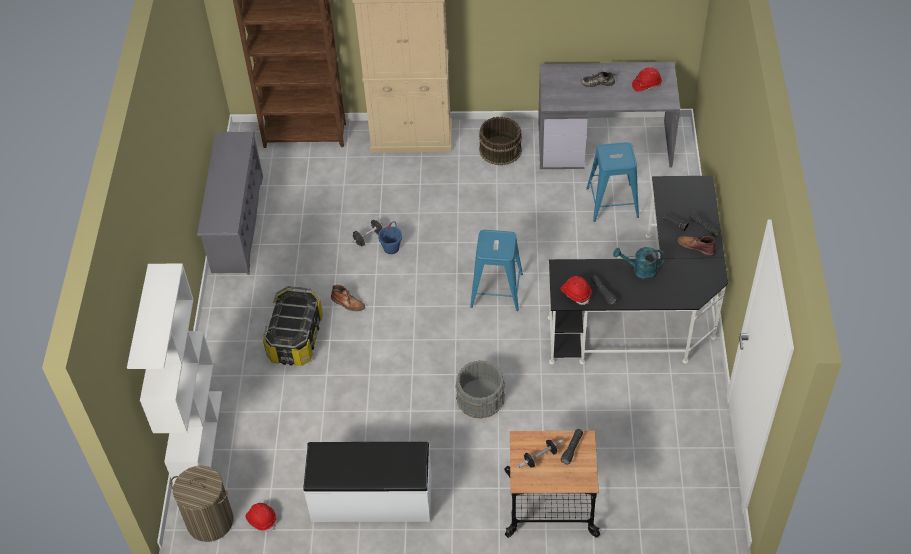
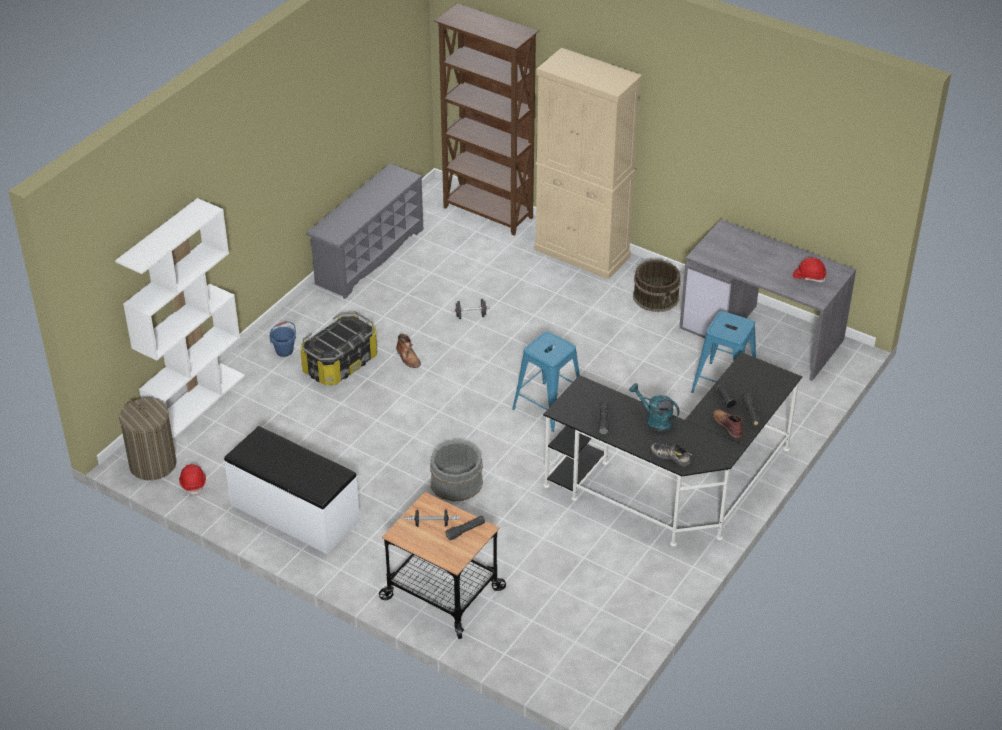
camera: 30 degrees right, 10 degrees down
blue bucket [378,221,402,254] -> blue bucket moved to [270,321,296,357]
red hard hat [560,276,592,305] -> none
shoe [581,72,617,87] -> shoe moved to [651,443,692,467]

